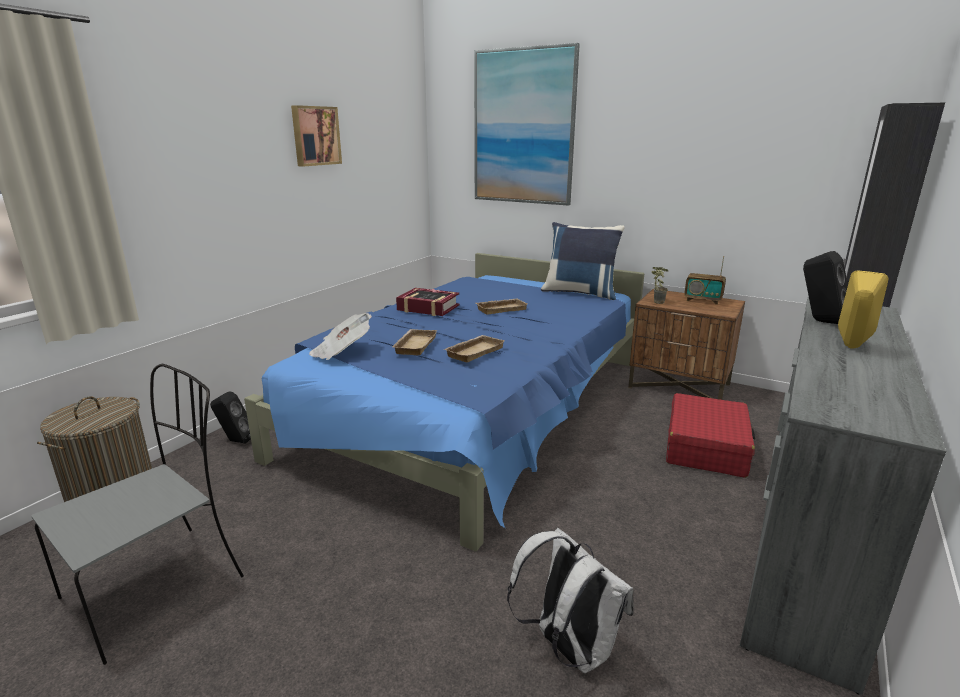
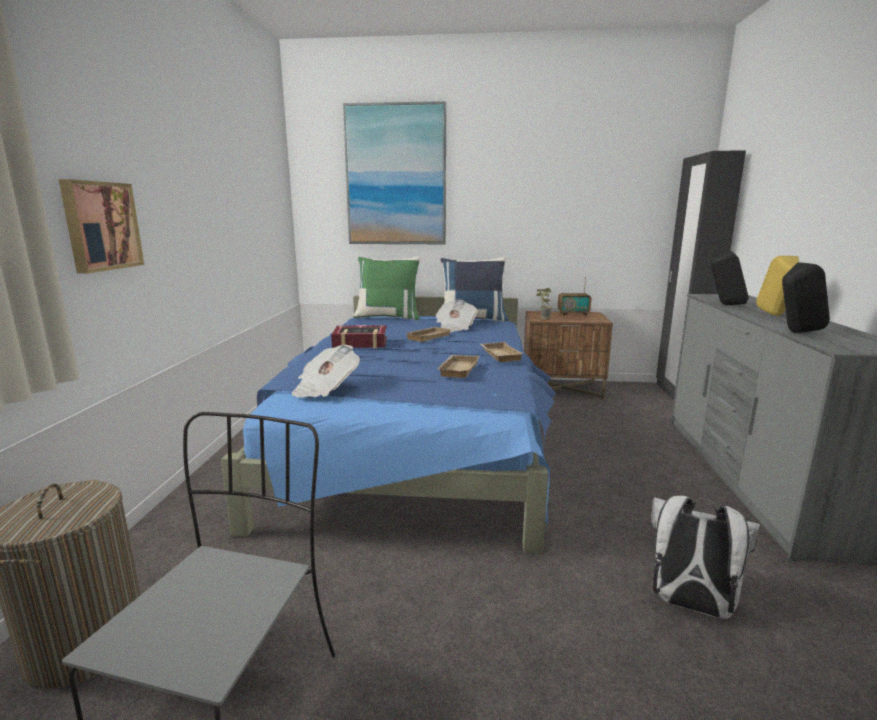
camera: 25 degrees left, 5 degrees down
black speaker [210,391,251,444] -> black speaker moved to [782,263,830,333]
picture [291,105,342,167] -> picture moved to [58,179,144,274]
beige tray [392,329,437,355] -> beige tray moved to [480,342,522,362]
red suitcase [666,393,755,478] -> none
none -> green pillow [353,256,421,320]
none -> newspaper [436,300,478,332]

